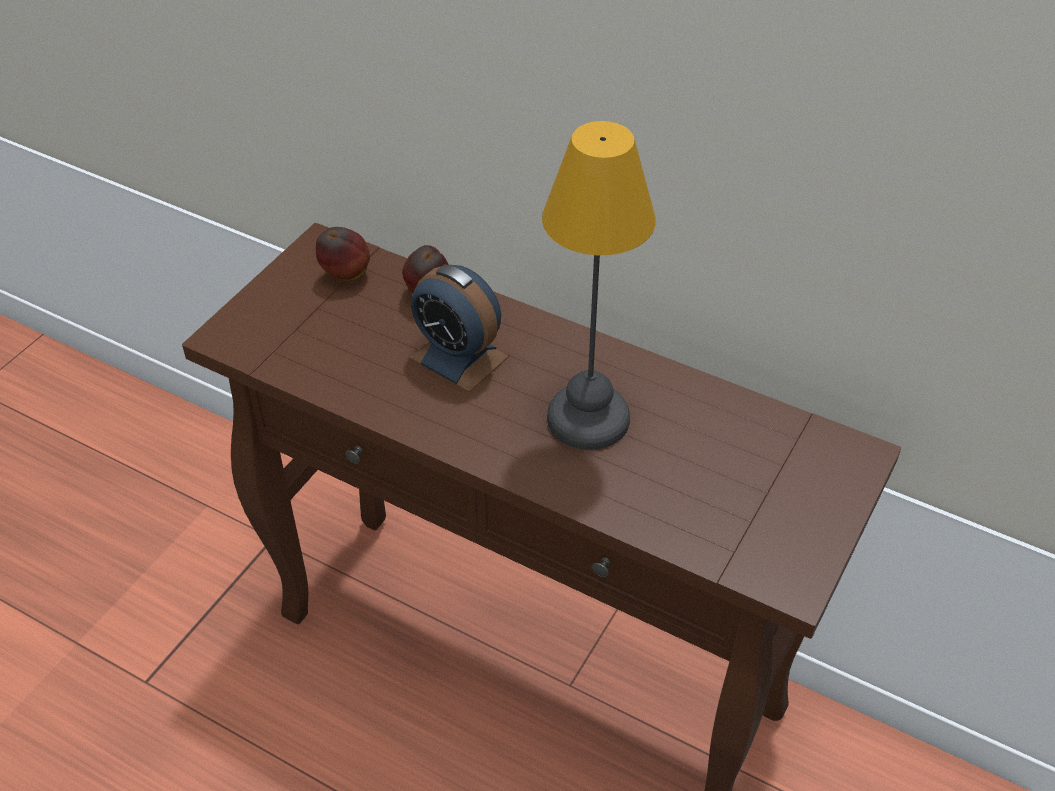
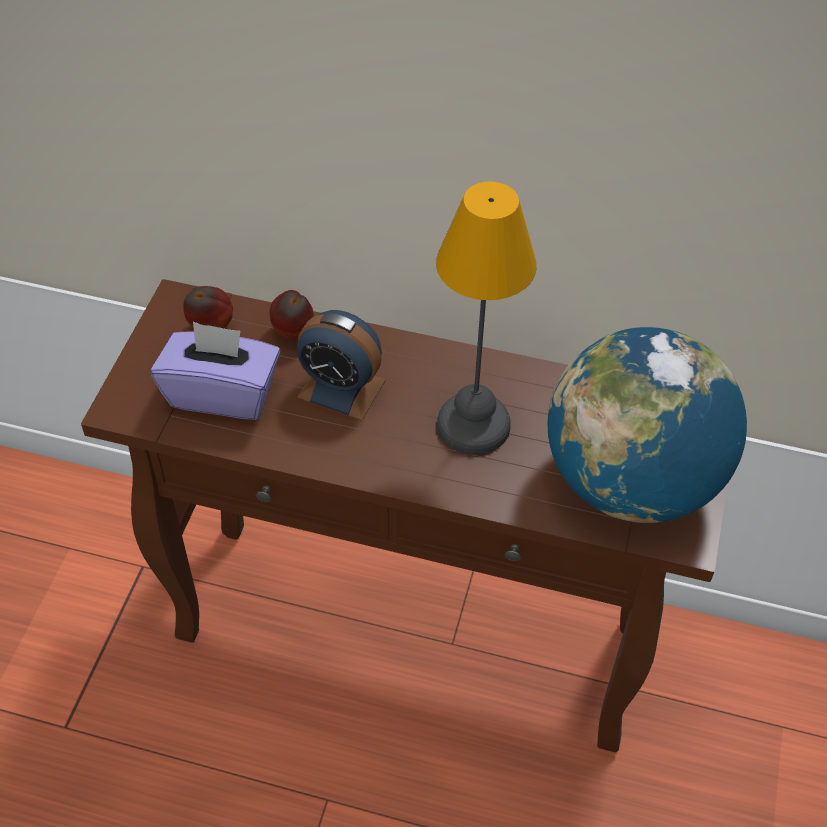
camera: 15 degrees left, 5 degrees up
none -> purple tissue box [151,321,280,420]
none -> globe [548,327,747,523]

